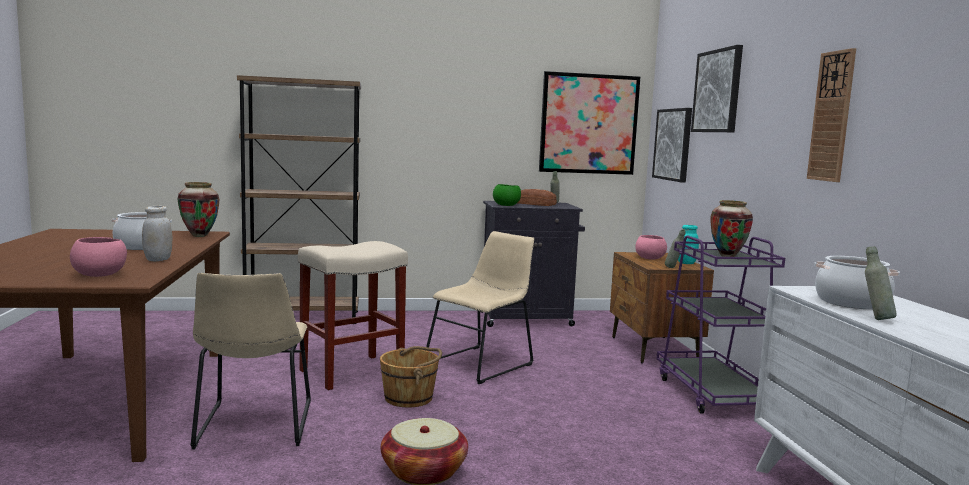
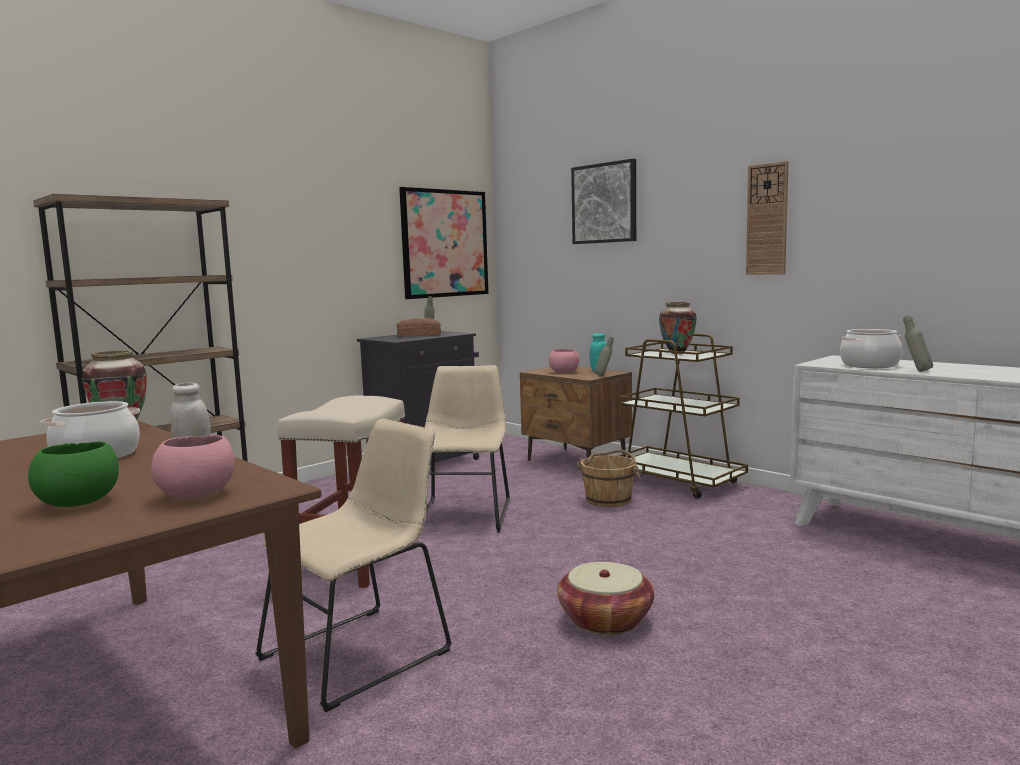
camera: 35 degrees left, 0 degrees up
beige chair [190,273,311,449] -> beige chair turned 90 degrees counterclockwise [255,418,452,712]
brown bucket [380,346,442,407] -> brown bucket moved to [577,450,642,507]
green bowl [493,184,521,206] -> green bowl moved to [28,441,119,507]
picture [652,108,692,183] -> none
purple cart [657,235,785,414] -> brown cart [618,334,748,499]

